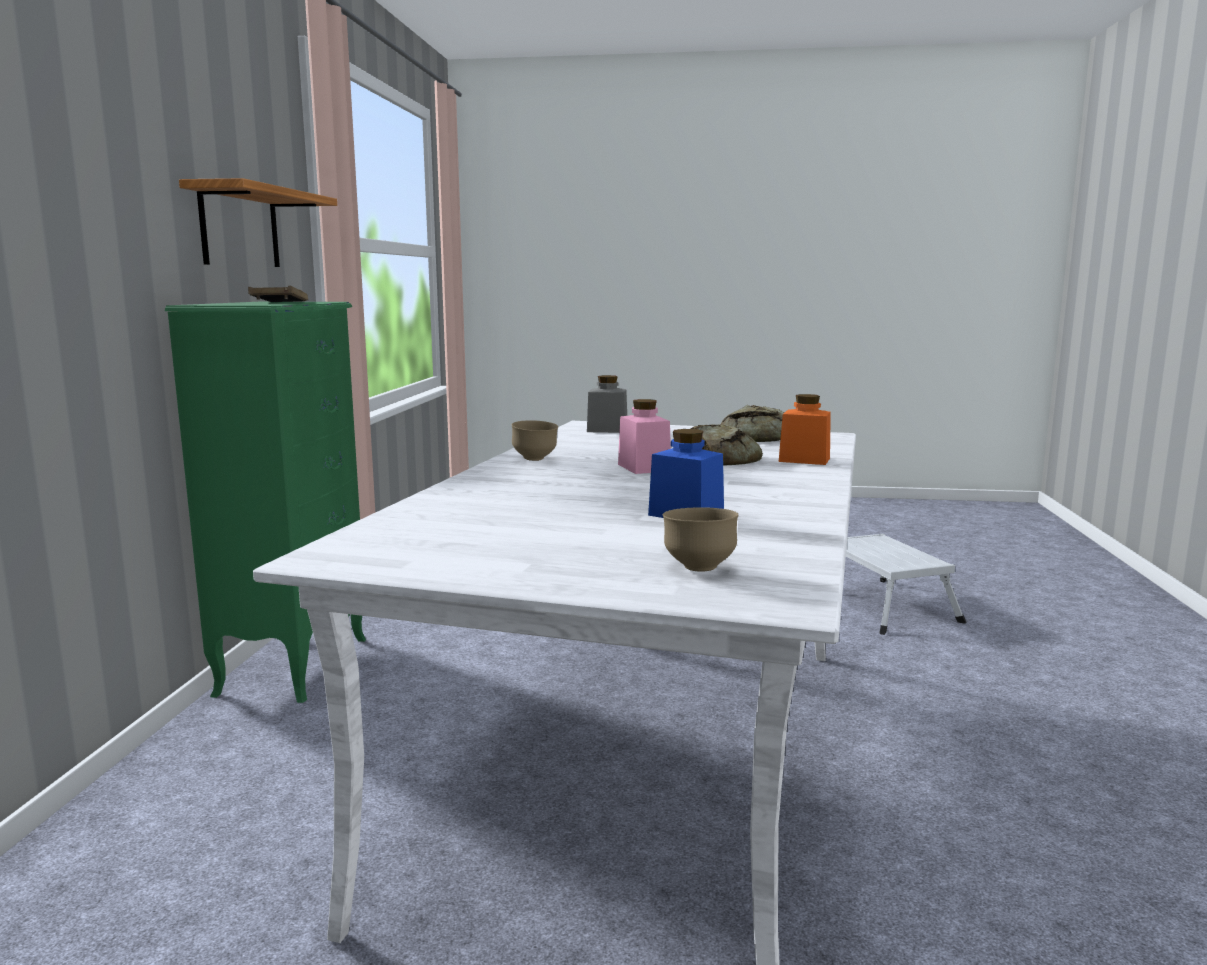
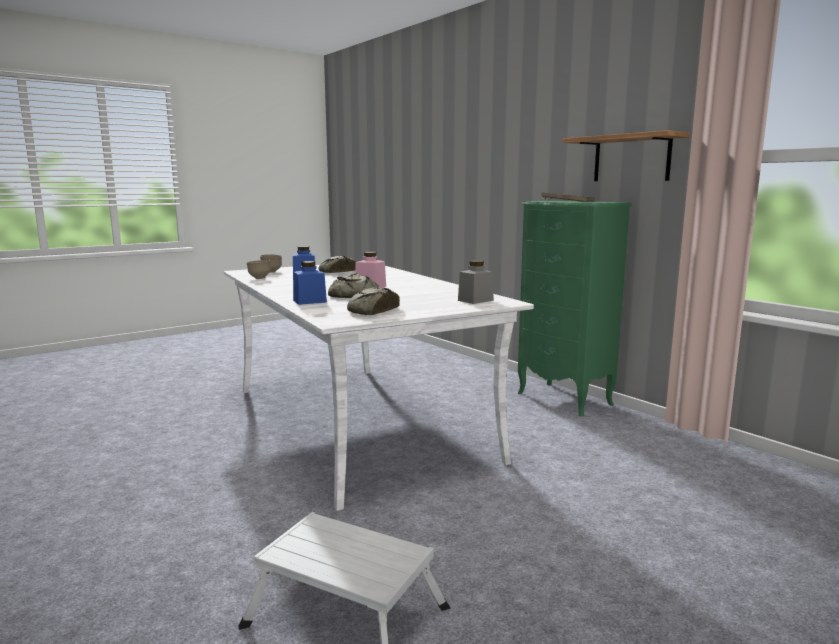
camera: 135 degrees right, 0 degrees up
brown bowl [512,420,558,461] -> brown bowl moved to [247,260,271,279]
orange jar [779,394,831,465] -> blue jar [293,261,327,305]
none -> bread [319,256,356,273]

